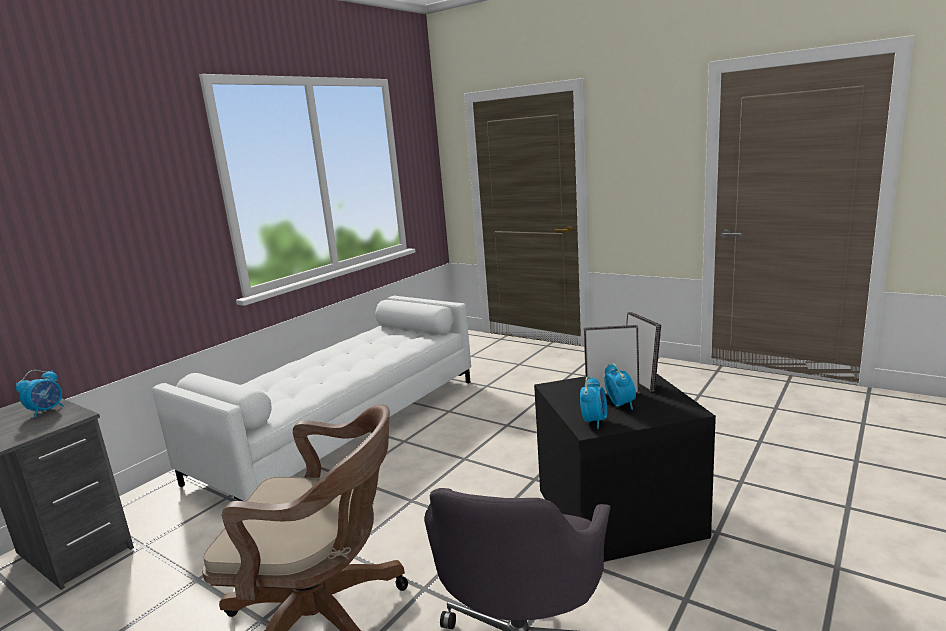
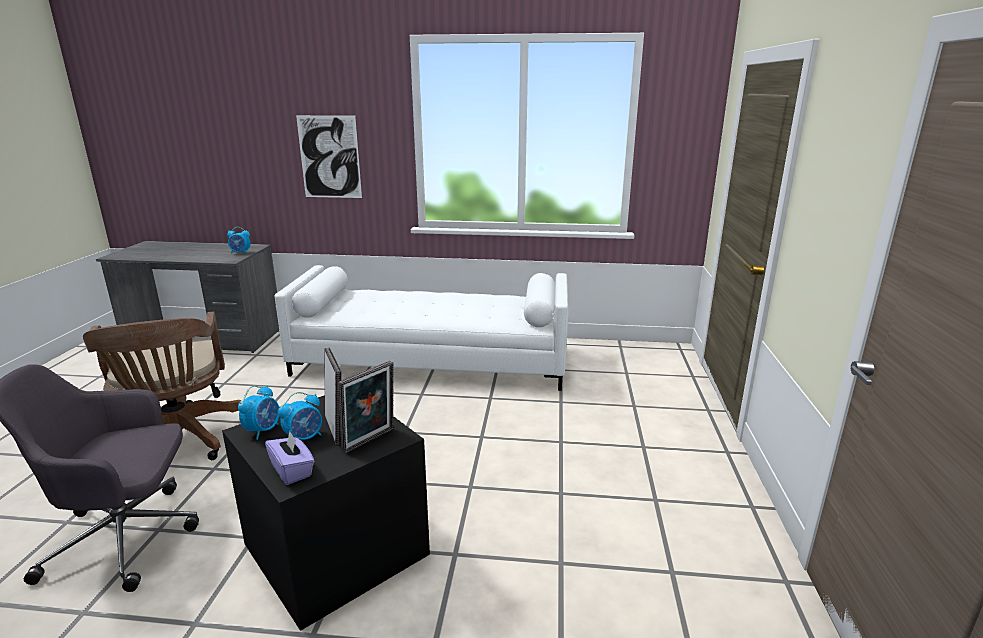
camera: 60 degrees right, 5 degrees up
alarm clock [580,377,607,429] -> alarm clock turned 60 degrees counterclockwise [238,385,279,440]
none -> purple tissue box [265,432,314,485]
none -> picture [296,115,362,198]

